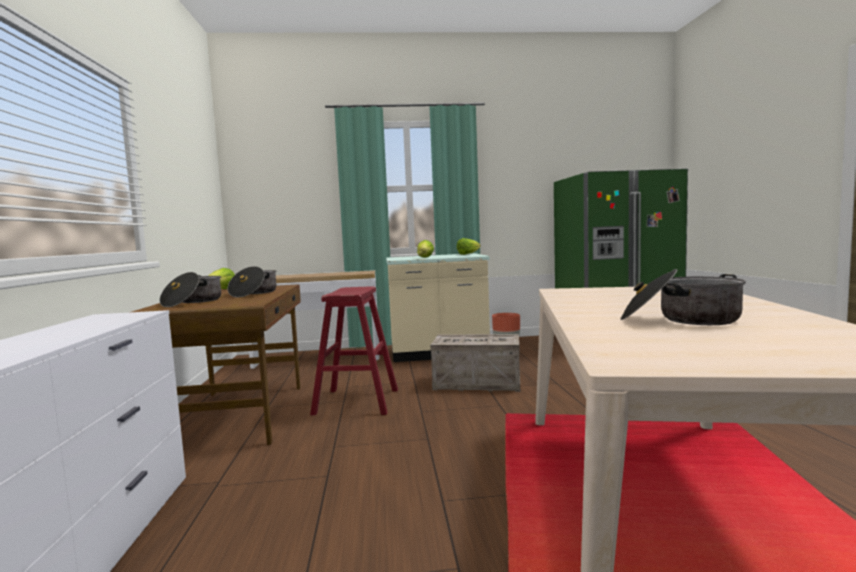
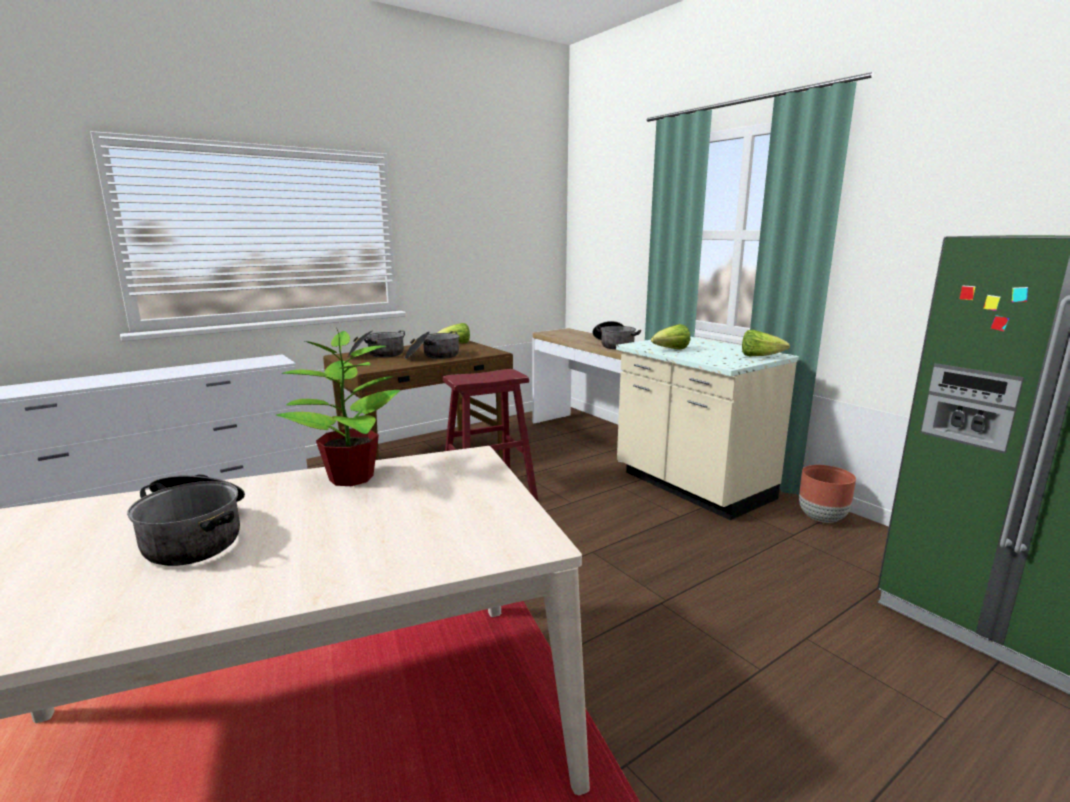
camera: 60 degrees right, 10 degrees up
crate [430,334,520,392] -> none
none -> potted plant [276,329,400,486]
none -> cooking pot [593,321,641,349]

